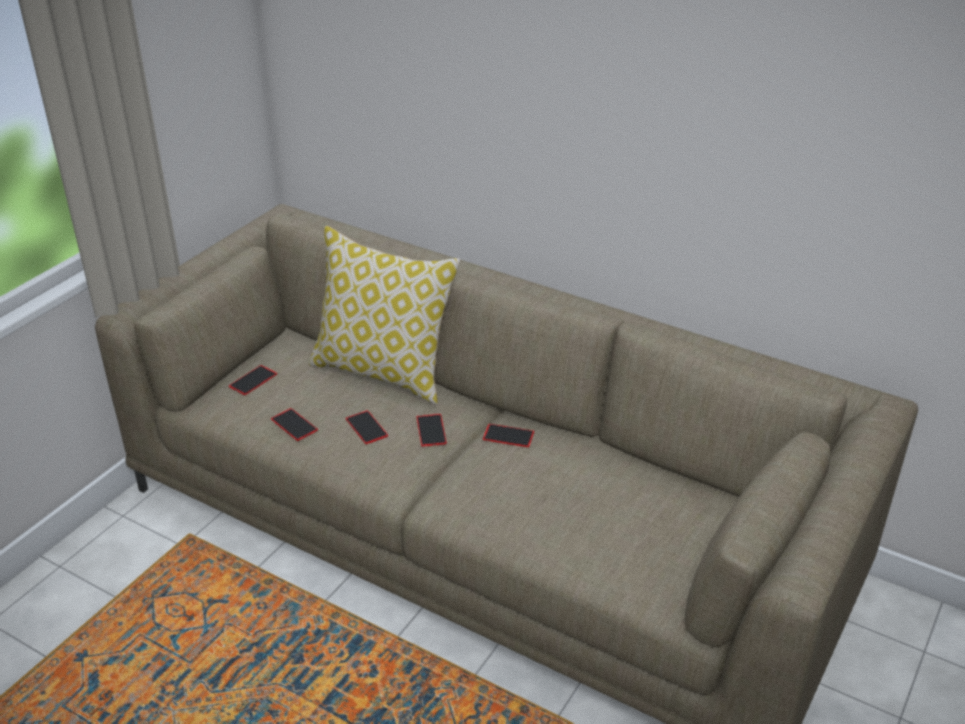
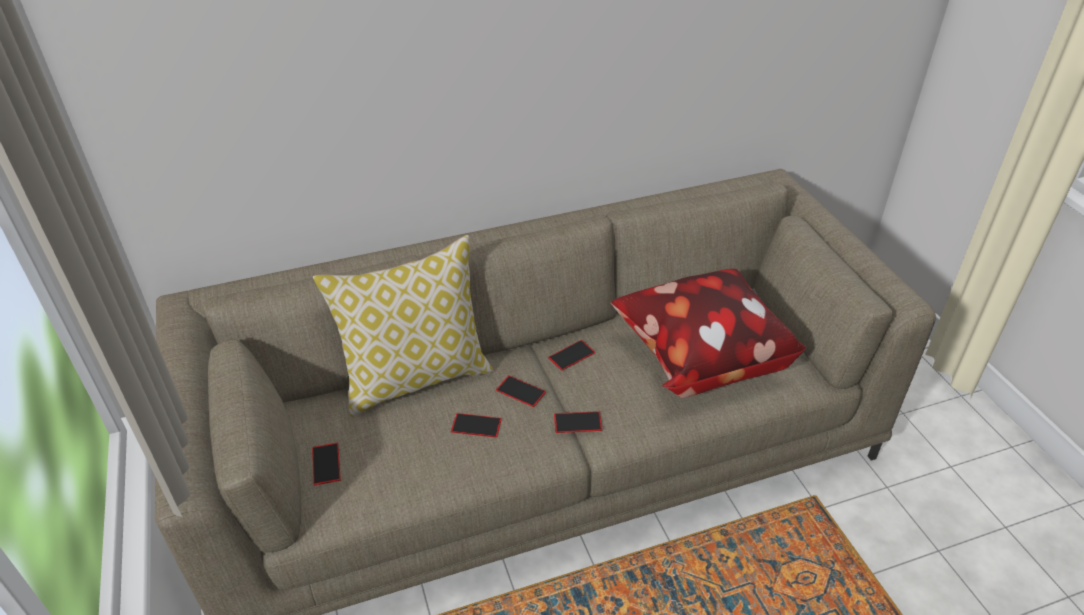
camera: 50 degrees left, 5 degrees up
phone [271,408,318,441] -> phone moved to [554,411,602,433]
none -> pillow [611,269,806,398]

